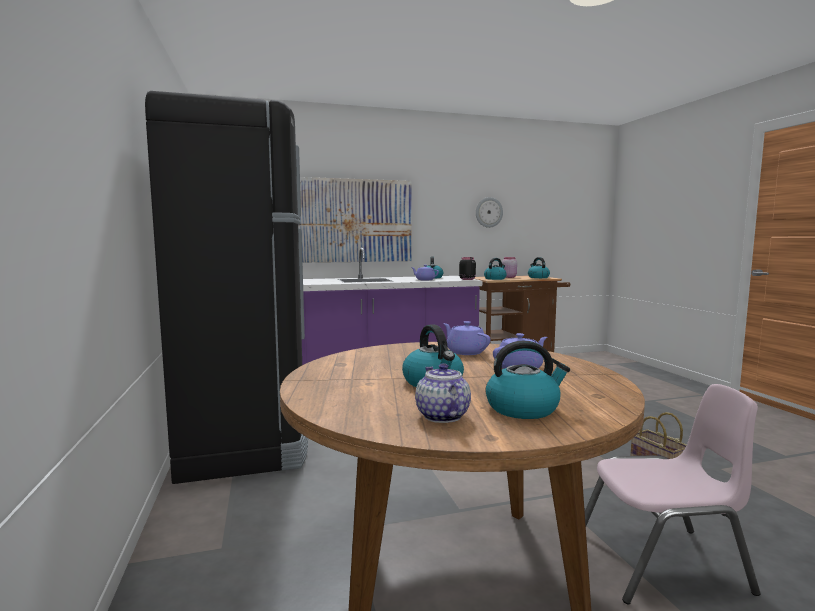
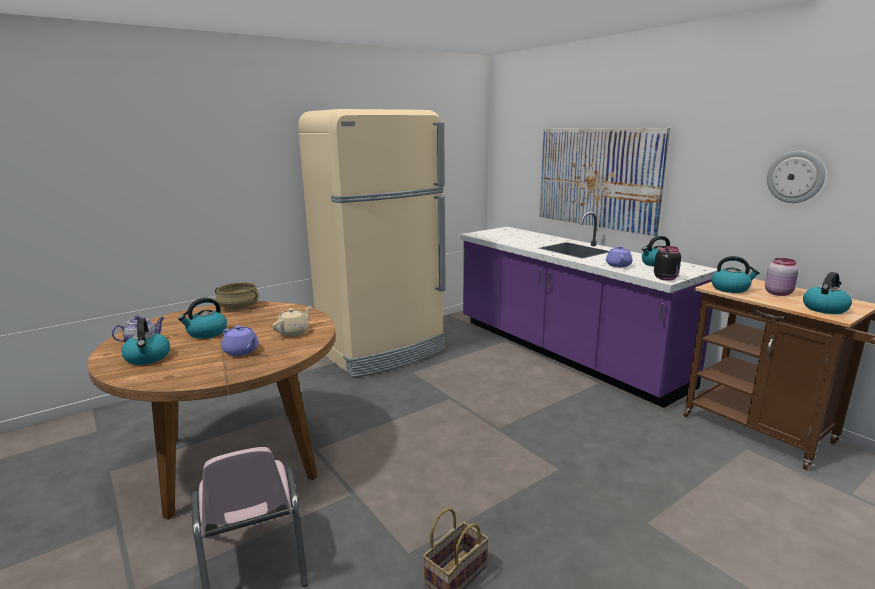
camera: 70 degrees right, 10 degrees up
black fridge [145,91,308,484] -> beige fridge [298,109,446,378]
purple teapot [443,321,490,355] -> beige teapot [272,306,312,336]
none -> beige cooking pot [215,282,259,309]

